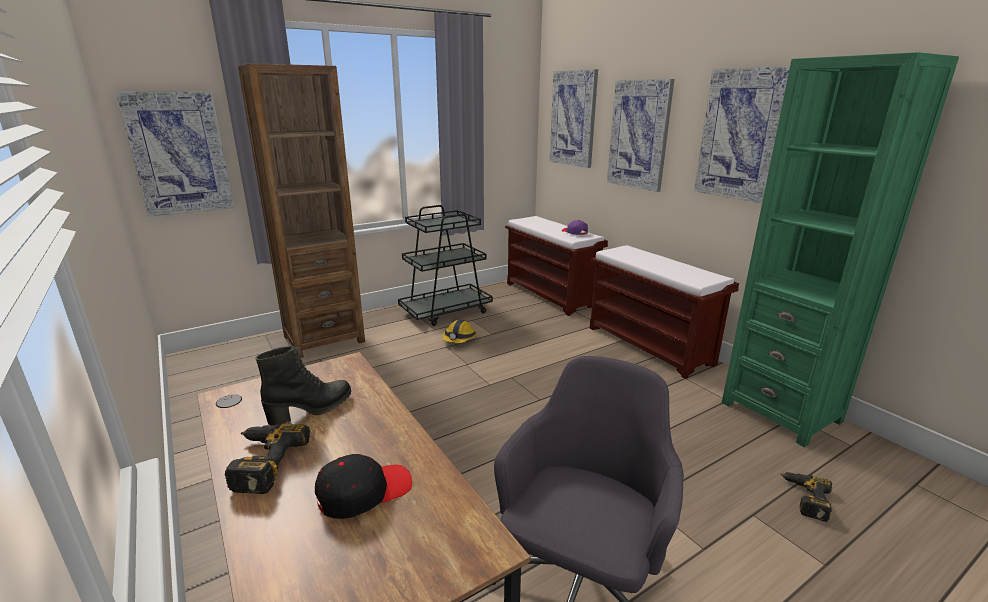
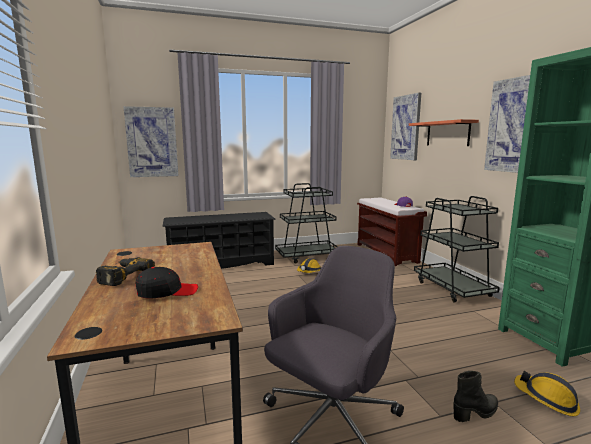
camera: 15 degrees right, 10 degrees down
brown bookcase [238,63,365,358] -> black shoe rack [162,212,276,269]
black boot [255,346,351,425] -> black boot moved to [453,371,498,422]
brown bench [590,245,739,379] -> black cart [414,196,500,303]
picture [607,79,674,192] -> shelf [409,119,479,146]
power drill [780,472,832,522] -> hard hat [514,371,580,416]

